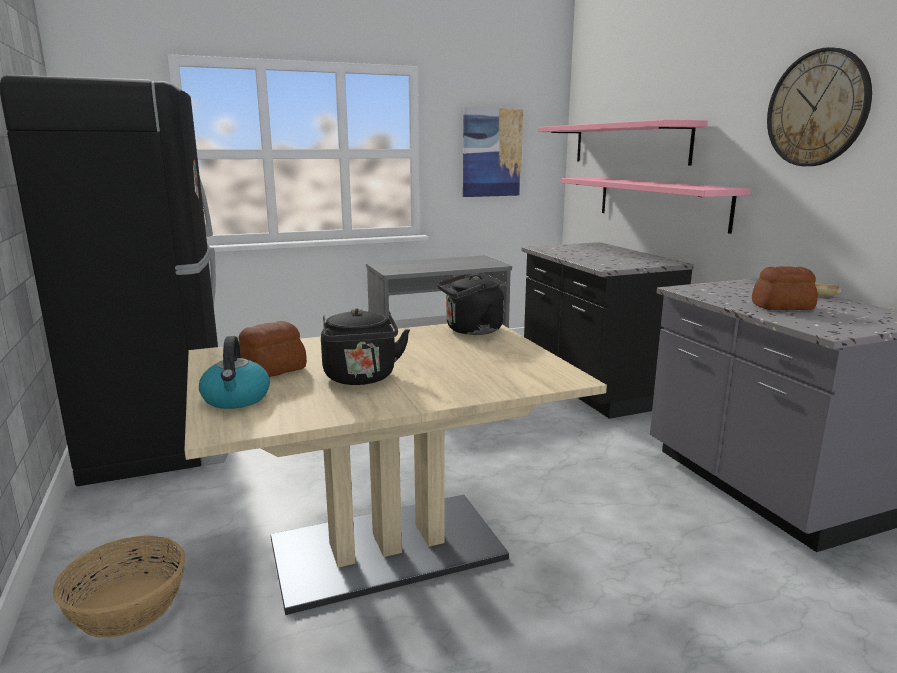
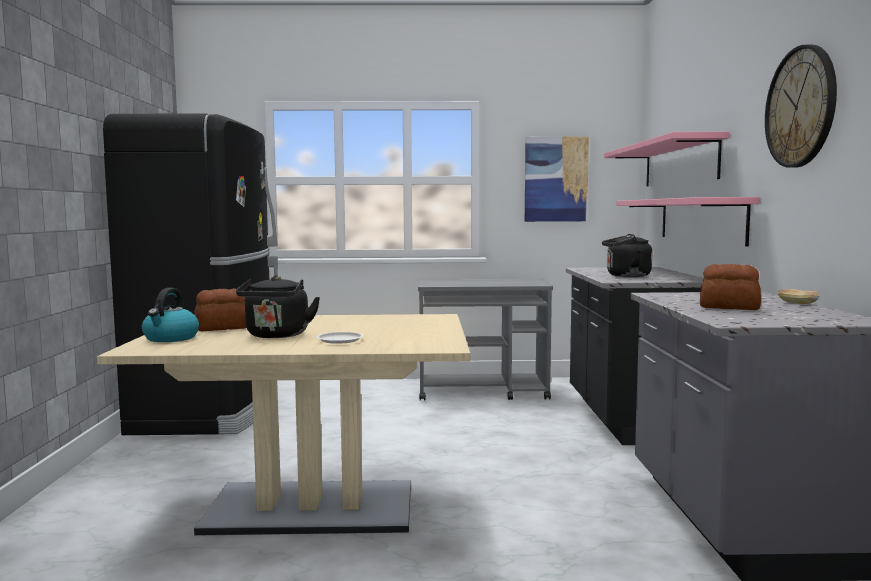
camera: 20 degrees right, 10 degrees down
basket [53,536,185,638] -> none
black kettle [437,274,504,335] -> black kettle moved to [602,234,652,277]
none -> white plate [316,332,364,344]

